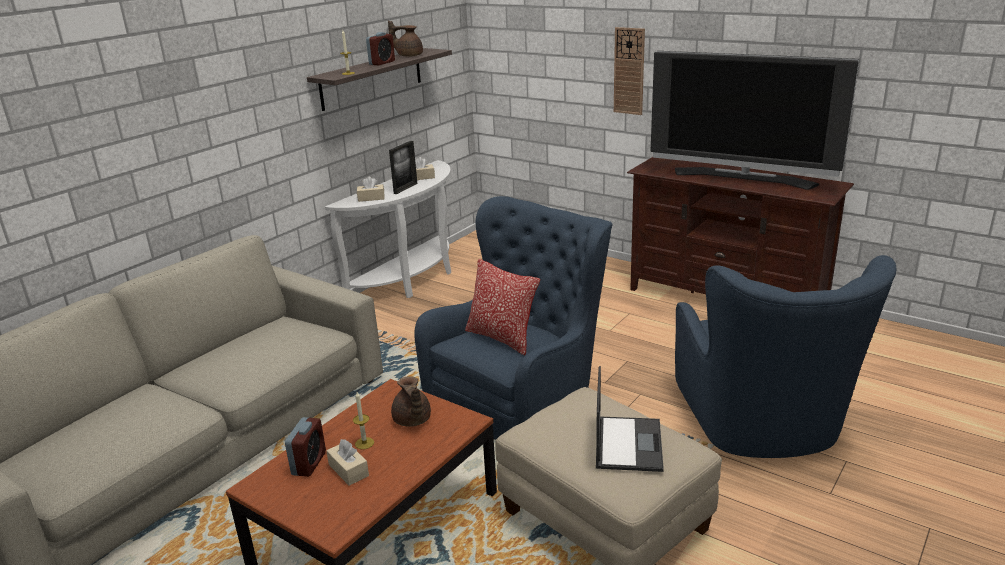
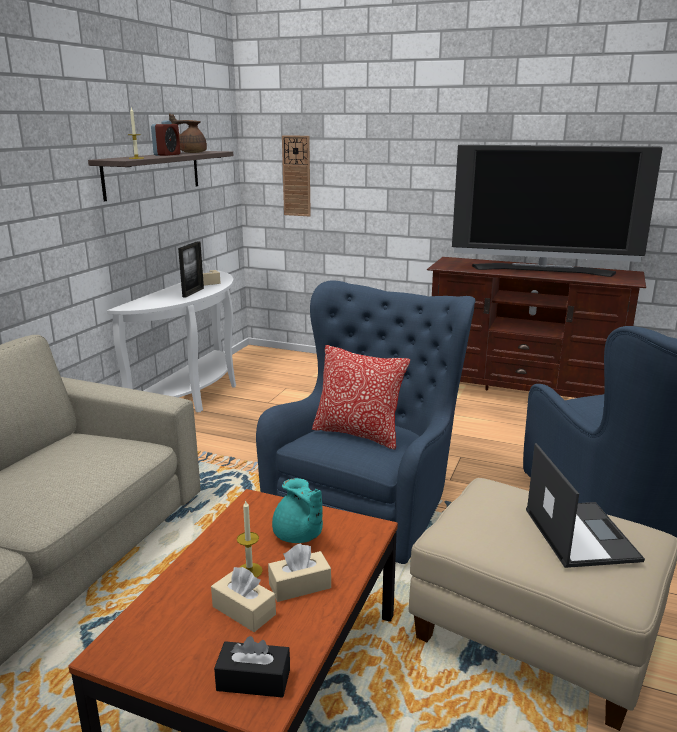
camera: 15 degrees left, 5 degrees down
alarm clock [285,417,326,477] -> none
beige tissue box [357,177,384,202] -> beige tissue box moved to [268,544,331,602]
brown teapot [391,376,431,427] -> turquoise teapot [272,478,323,543]
wall clock [614,27,645,115] -> wall clock moved to [282,135,311,217]
none -> black tissue box [214,636,290,698]

